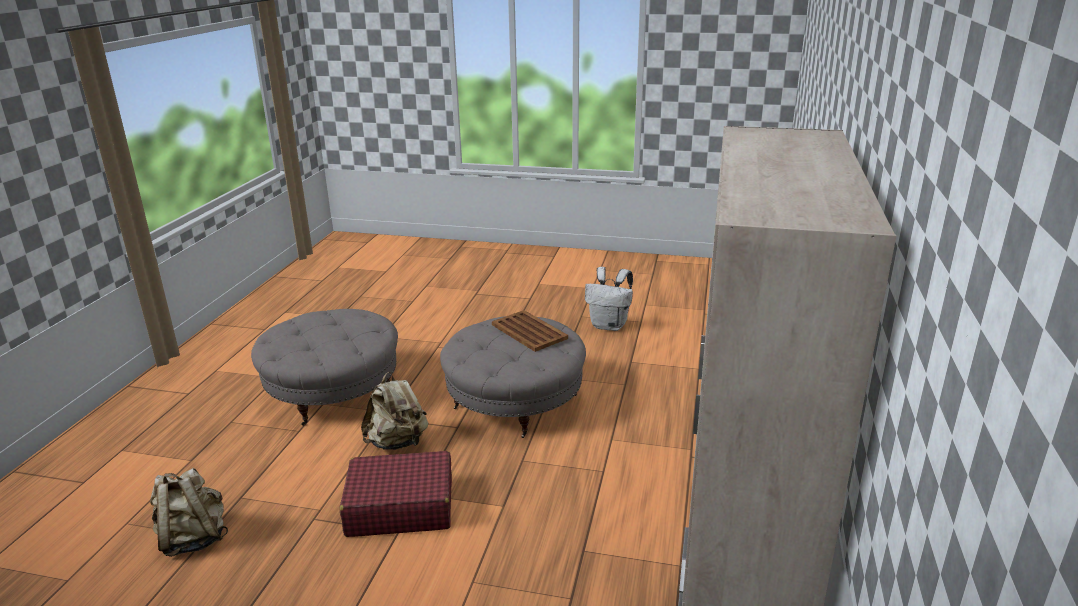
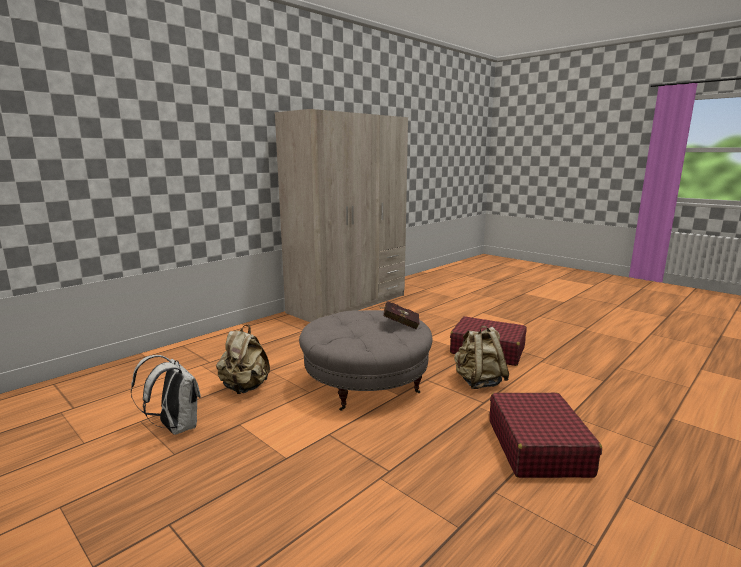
camera: 150 degrees left, 10 degrees down
beige backpack [150,468,228,557] -> beige backpack moved to [216,325,270,394]
grey ottoman [251,309,398,426] -> red suitcase [489,392,602,478]
brown tray [492,310,568,352] -> none
none -> red book [379,301,420,330]

